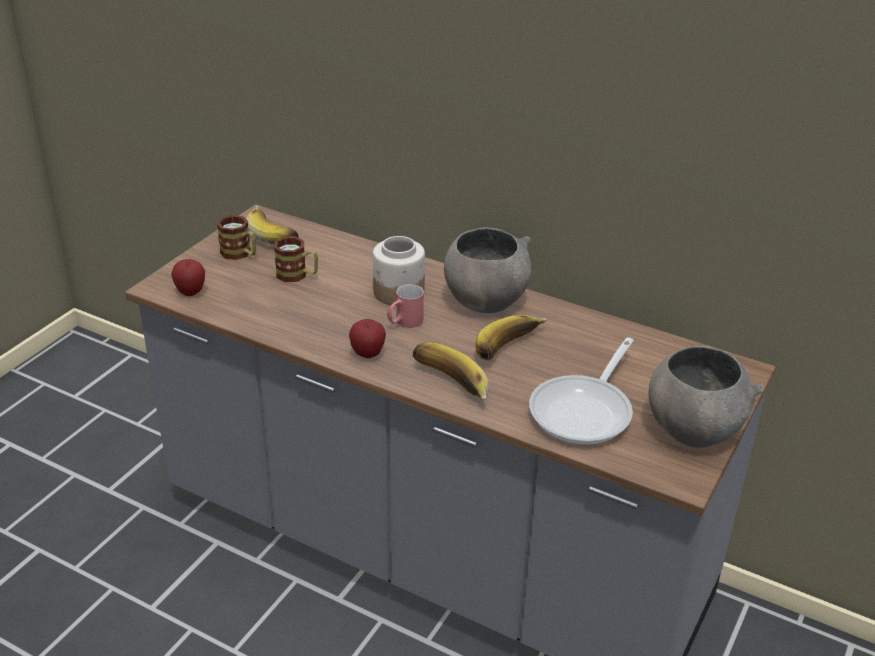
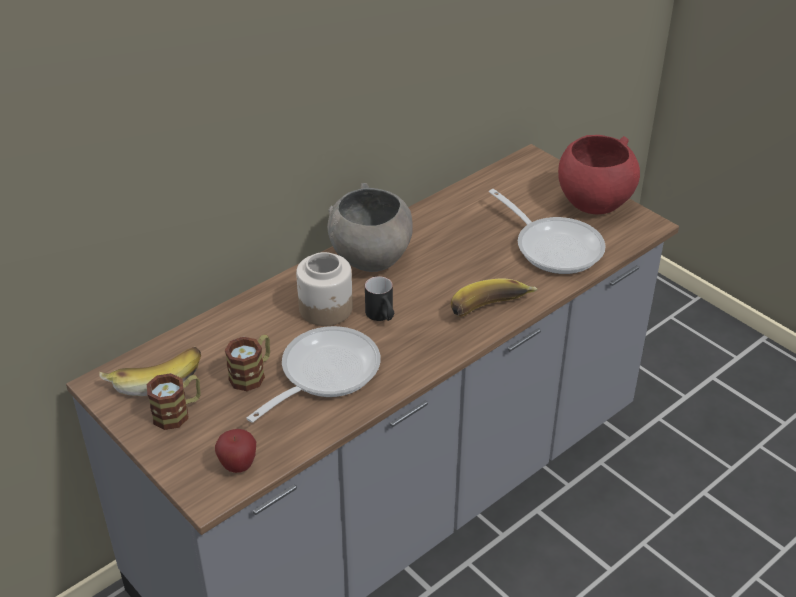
camera: 70 degrees left, 5 degrees up
apple [349,319,386,358] -> none
red mug [387,284,424,328] -> black mug [365,276,394,321]
banana [475,315,548,360] -> none
grey bowl [649,346,764,448] -> red bowl [558,135,640,214]
none -> frying pan [247,326,381,422]

